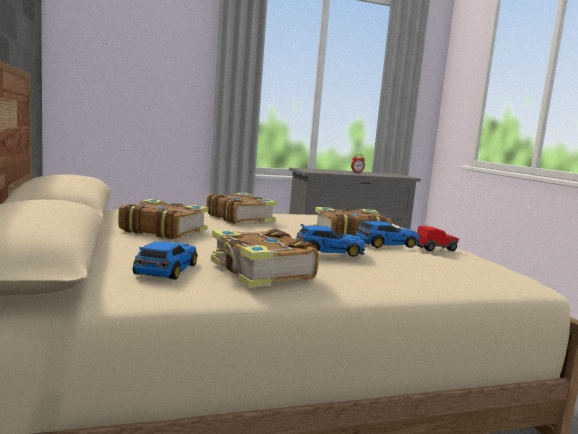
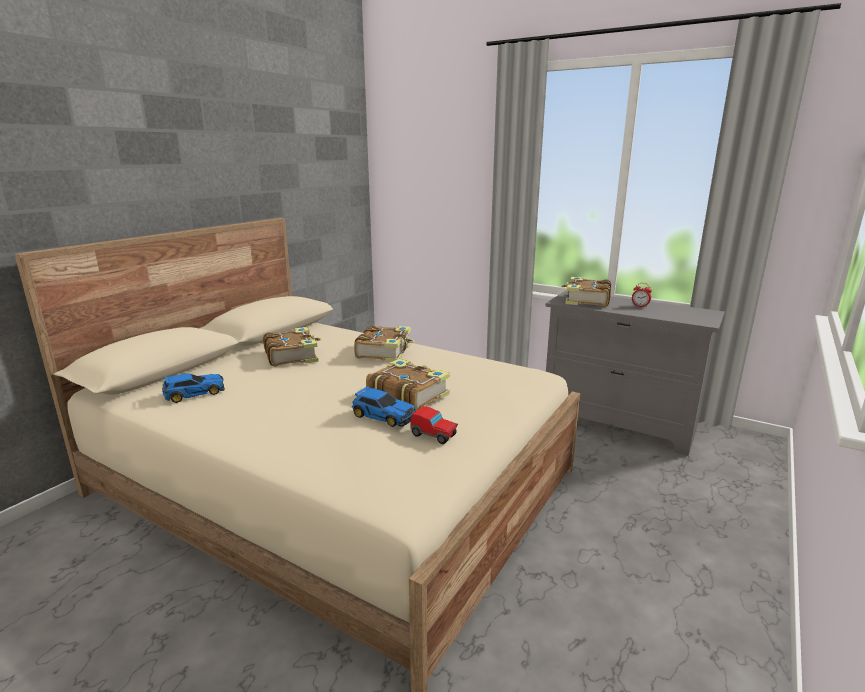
camera: 50 degrees right, 10 degrees up
book [211,229,319,288] -> book moved to [560,277,611,307]
toy car [296,224,365,257] -> none

